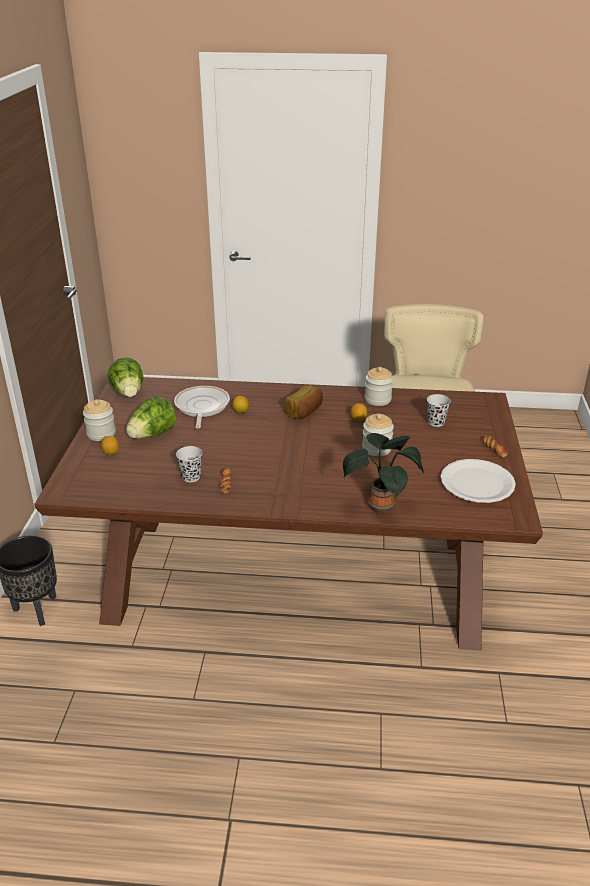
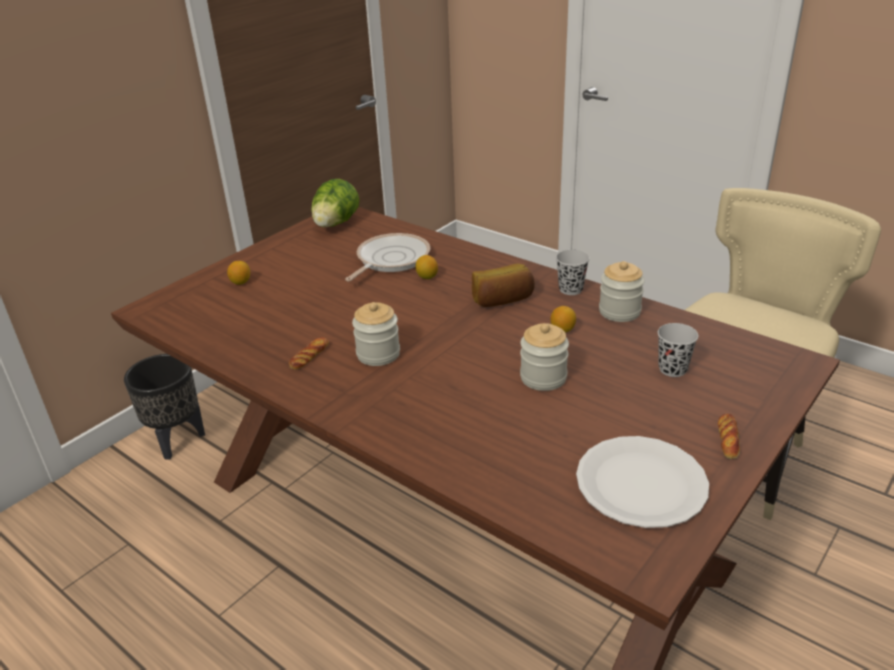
camera: 35 degrees right, 0 degrees up
jar [83,399,116,441] -> jar moved to [352,302,400,366]
lettuce [126,396,176,439] -> none
black cup [176,446,202,482] -> black cup moved to [556,250,590,295]
potted plant [343,433,424,513] -> none

